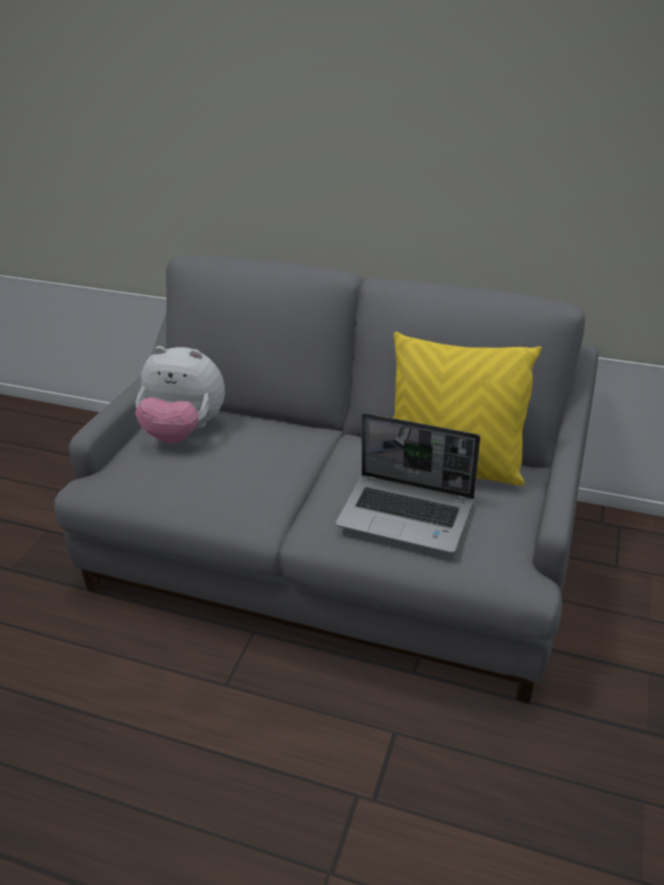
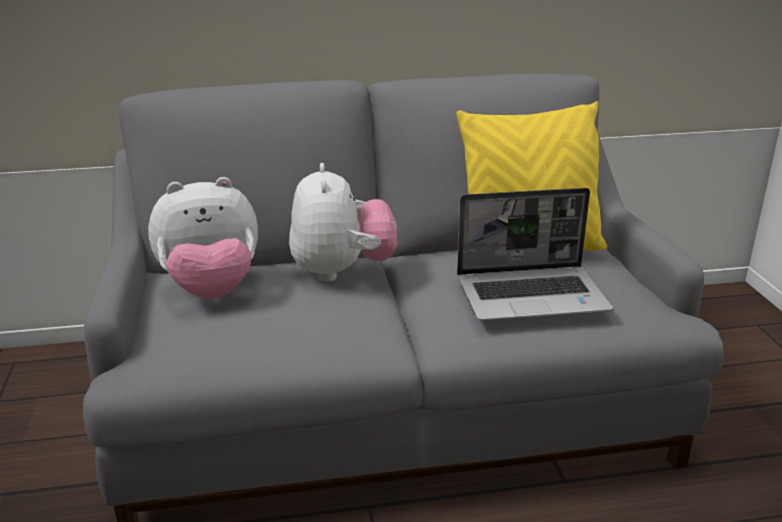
camera: 30 degrees left, 10 degrees down
none -> plush toy [289,163,397,282]

